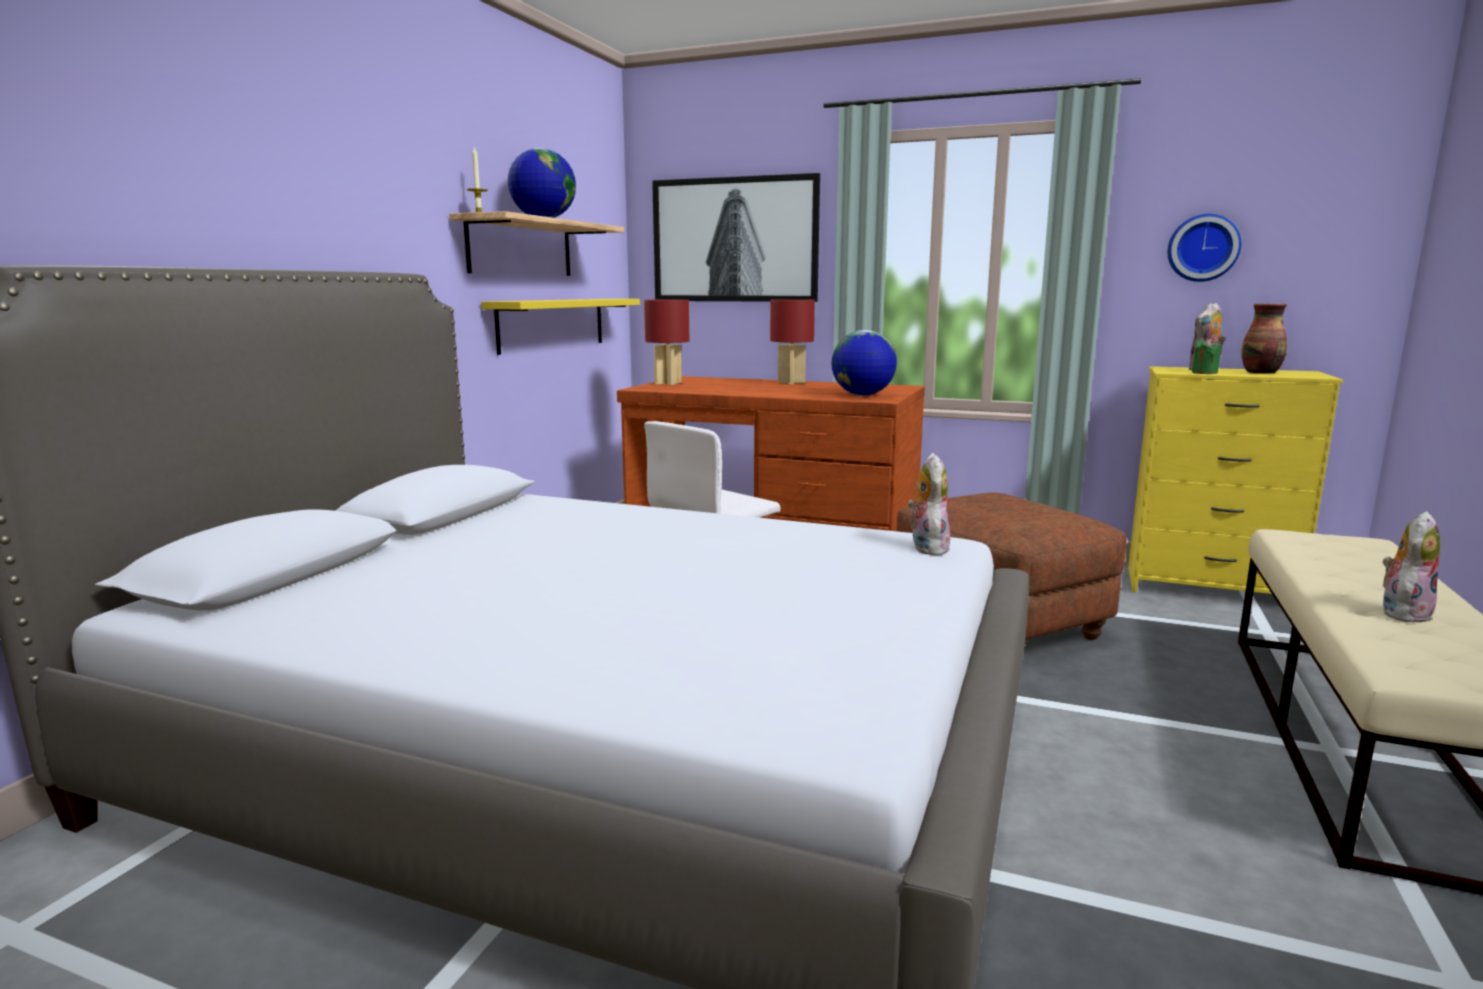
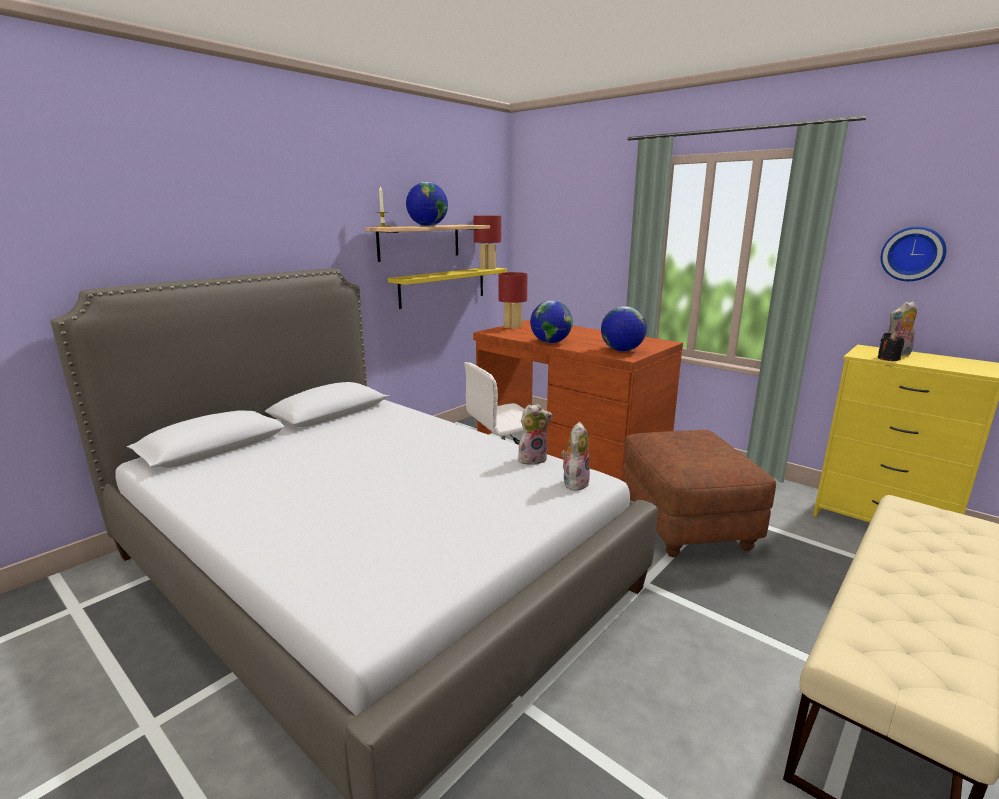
camera: 20 degrees right, 5 degrees up
picture [652,173,820,302] -> none
red table lamp [770,299,815,384] -> red table lamp moved to [474,216,501,270]
green candle [1192,339,1221,374] -> black candle [878,332,905,361]
vase [1242,304,1287,374] -> none
plush toy [1382,511,1440,623] -> plush toy moved to [518,404,553,466]
none -> globe [530,301,573,343]

